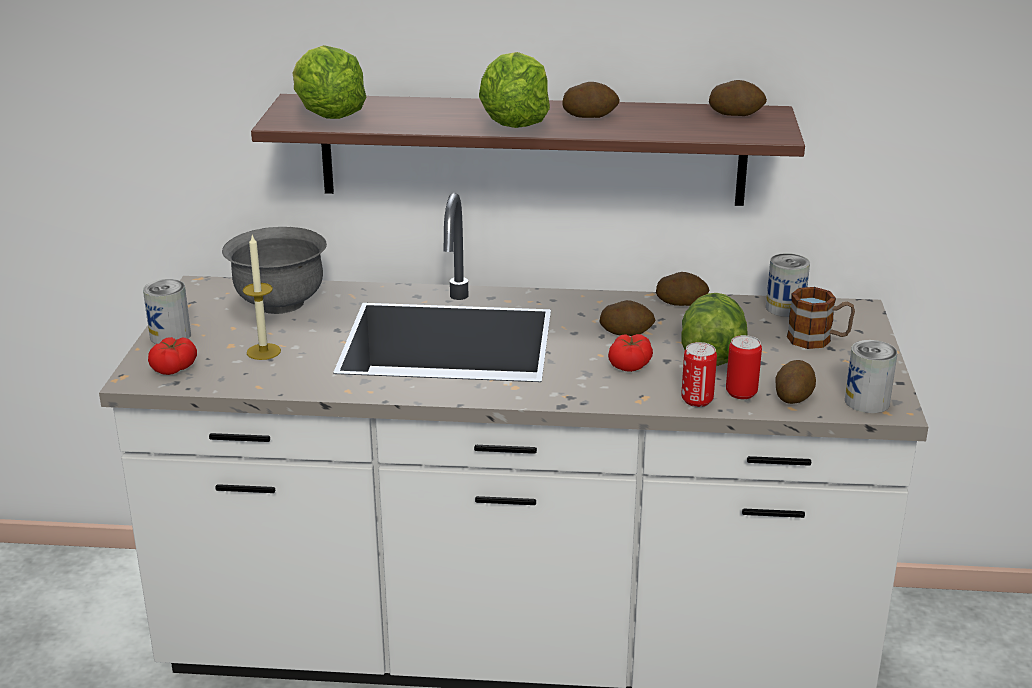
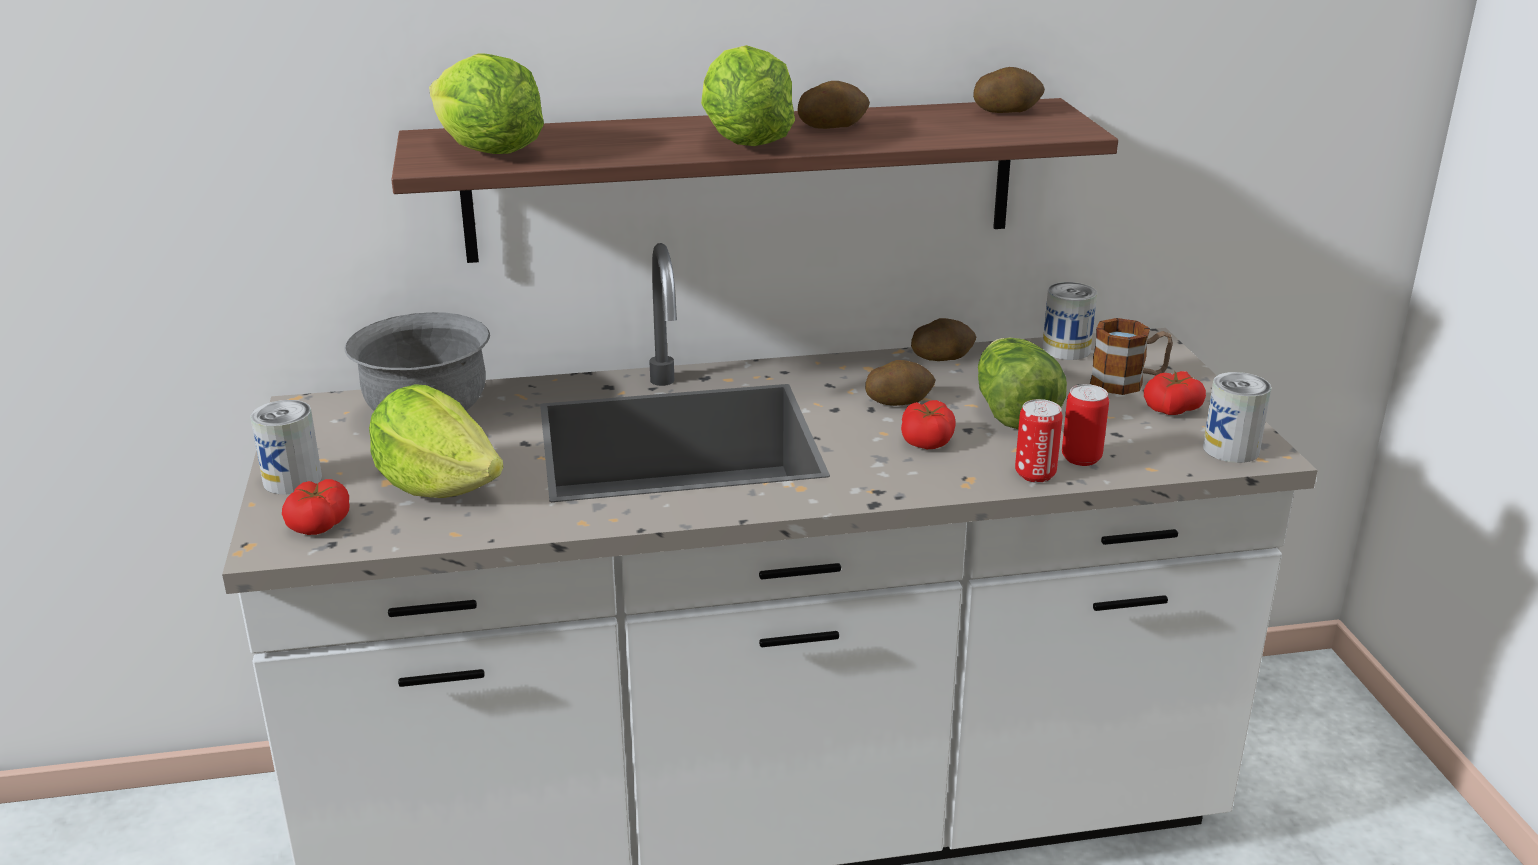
camera: 15 degrees left, 0 degrees up
candle [243,235,281,360] -> lettuce [369,384,504,498]
potato [776,360,816,404] -> none
none -> tomato [1144,371,1206,415]

